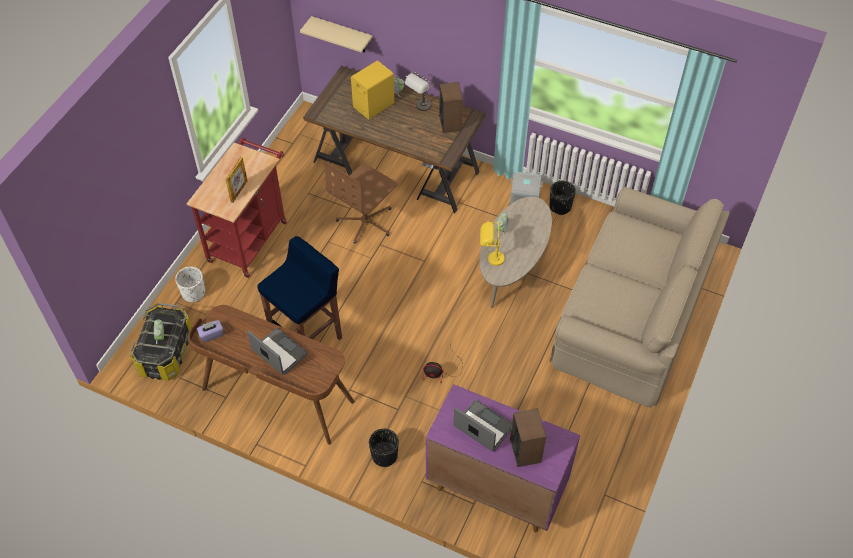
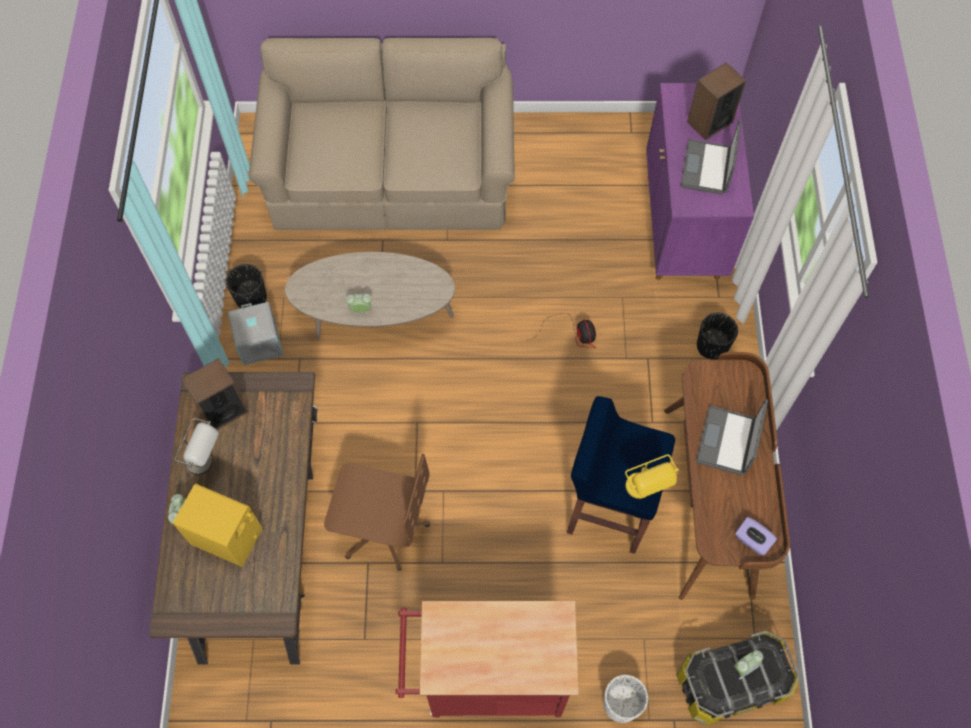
camera: 115 degrees left, 10 degrees up
picture frame [226,157,248,203] -> none
beige shelf [300,16,372,53] -> none
yellow table lamp [480,221,505,266] -> yellow table lamp moved to [625,454,679,499]

